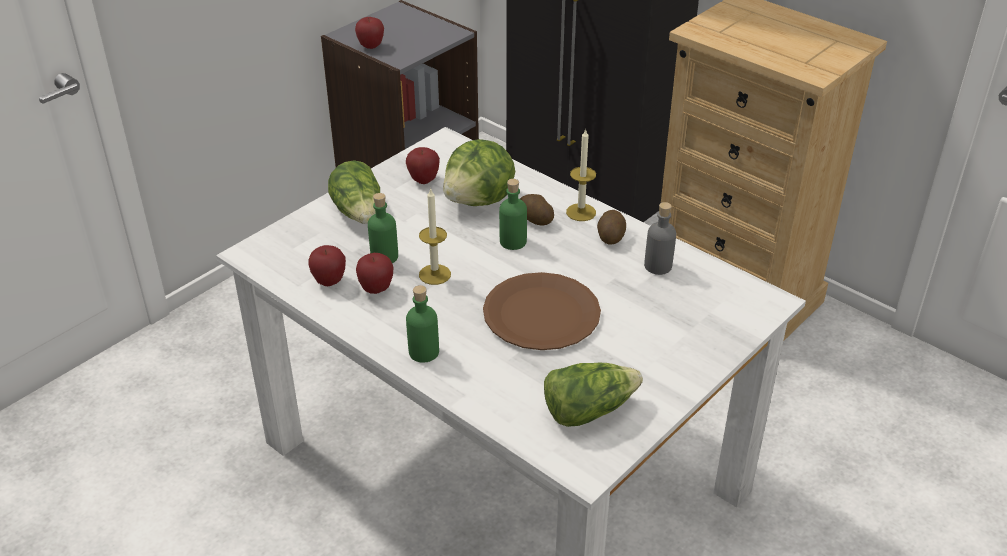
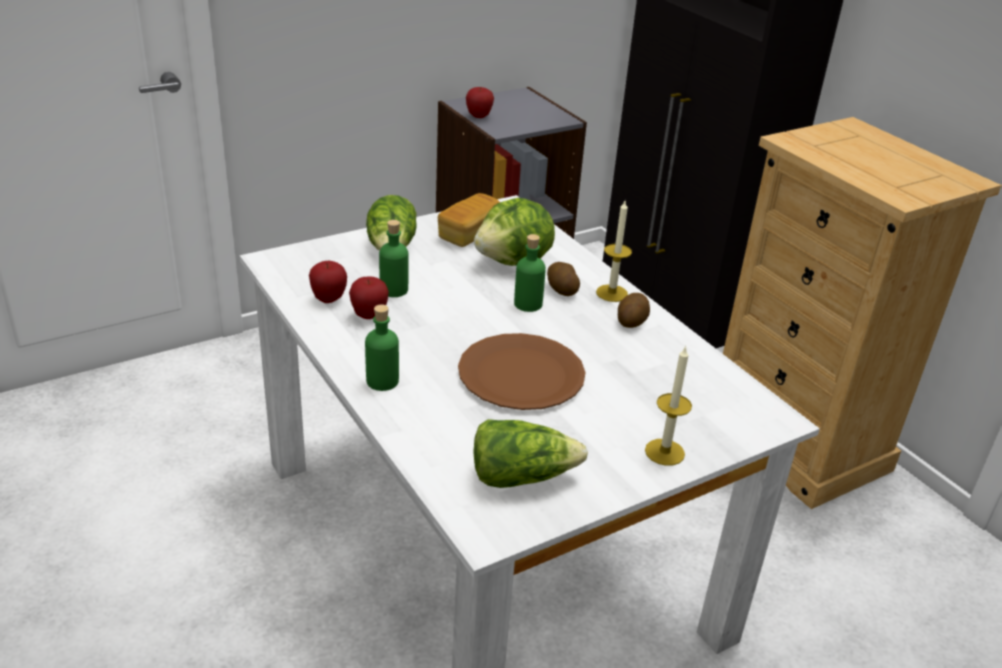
camera: 15 degrees right, 5 degrees down
apple [406,147,440,184] -> bread [438,193,500,247]
candle [419,189,451,285] -> candle moved to [645,346,692,466]
grey bottle [644,202,676,275] -> none

